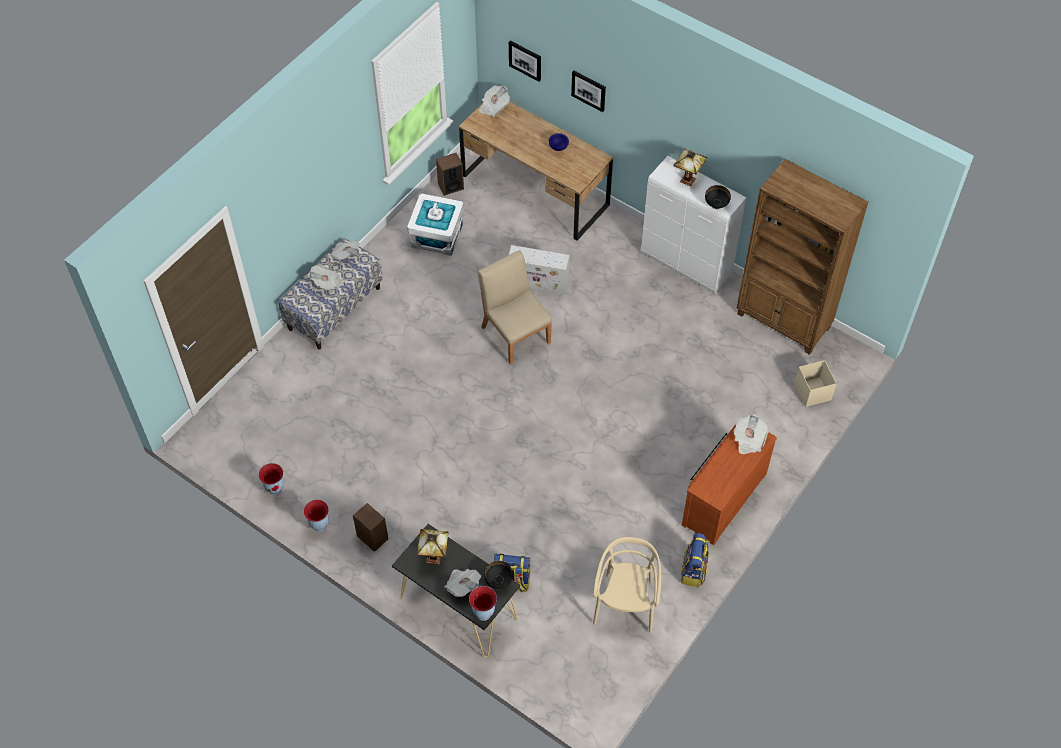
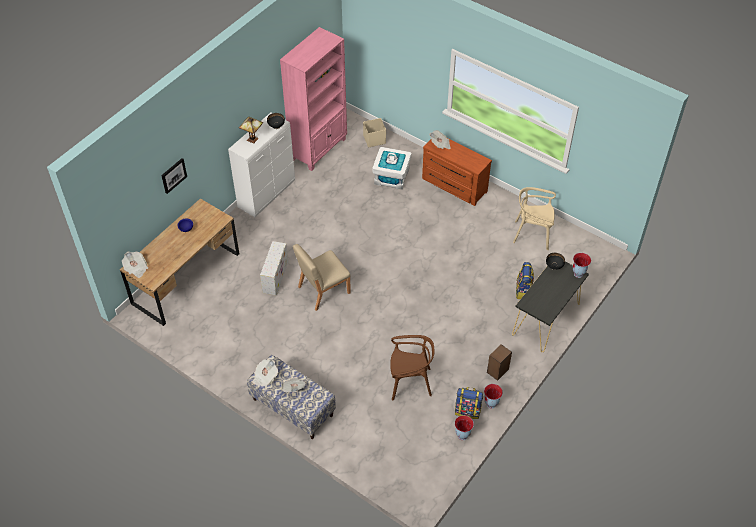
camera: 90 degrees left, 5 degrees down
white storage box [407,194,464,256] -> white storage box moved to [372,147,411,190]
table lamp [417,529,449,565] -> none
speaker [436,153,464,196] -> none
newspaper [444,569,481,597] -> none
picture [509,41,541,82] -> none
backpack [681,533,709,587] -> backpack moved to [455,387,483,419]
brown bookcase [737,159,869,355] -> pink bookcase [280,27,347,171]
none -> brown chair [390,335,434,400]

